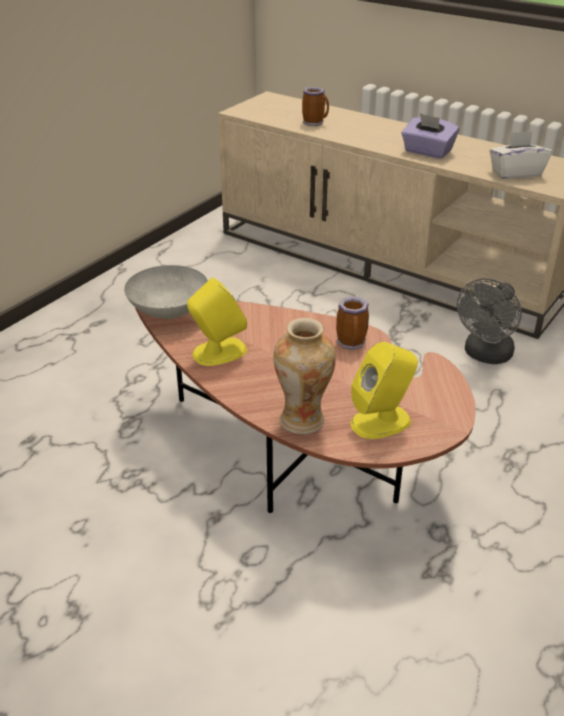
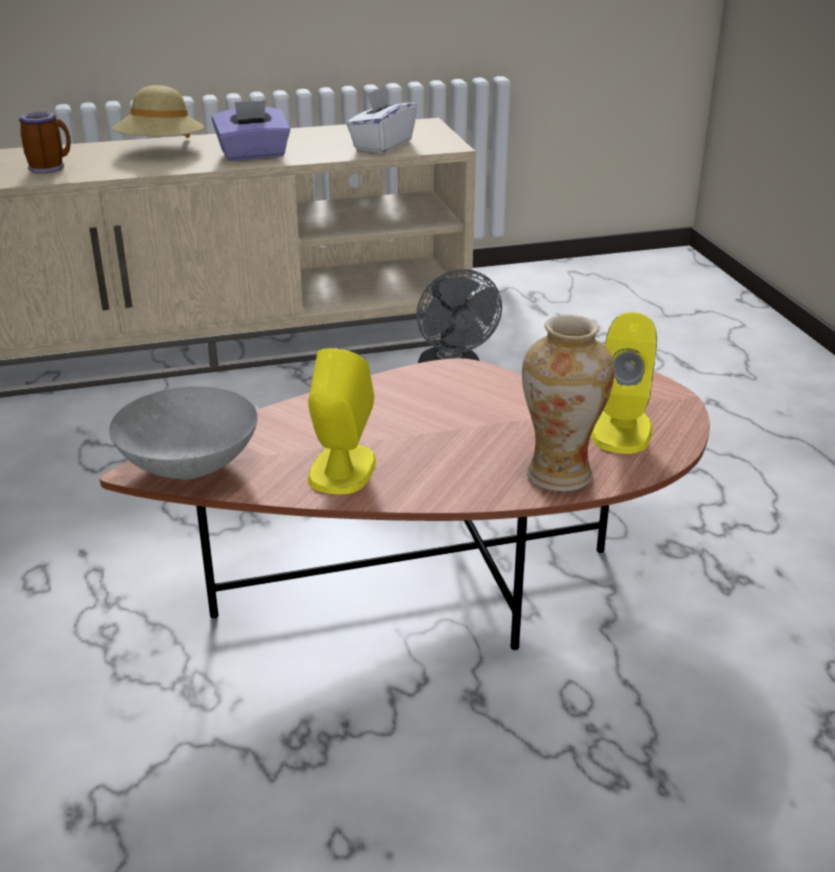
camera: 50 degrees left, 5 degrees down
mug [336,296,369,350] -> none
none -> beige hat [112,85,204,138]

